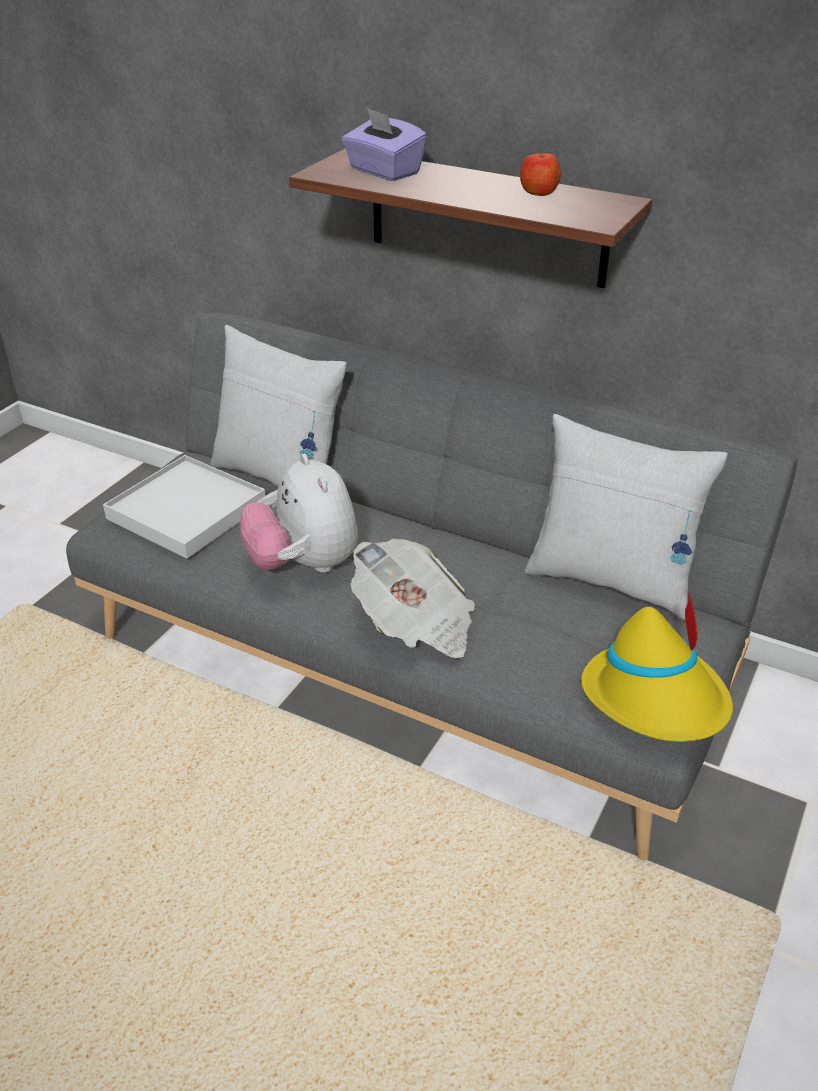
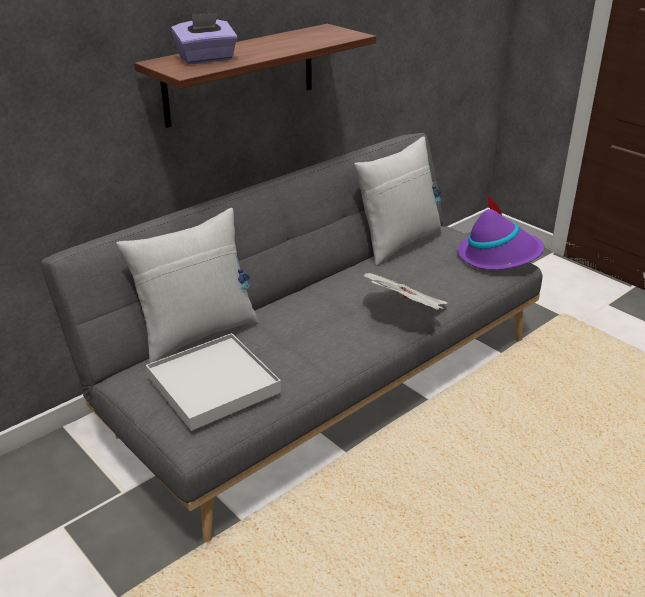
camera: 70 degrees left, 5 degrees down
plush toy [240,454,358,573] -> none
apple [520,150,561,196] -> none
yellow hat [581,590,733,742] -> purple hat [458,194,544,270]

